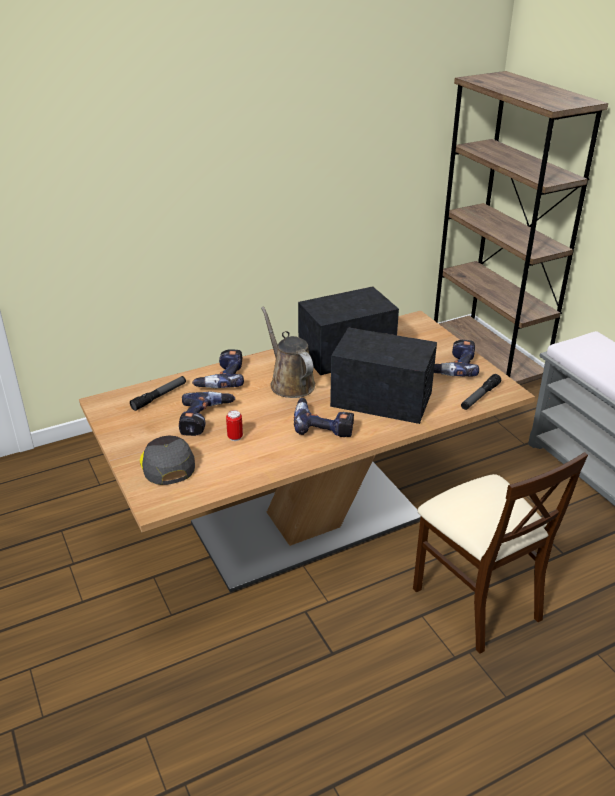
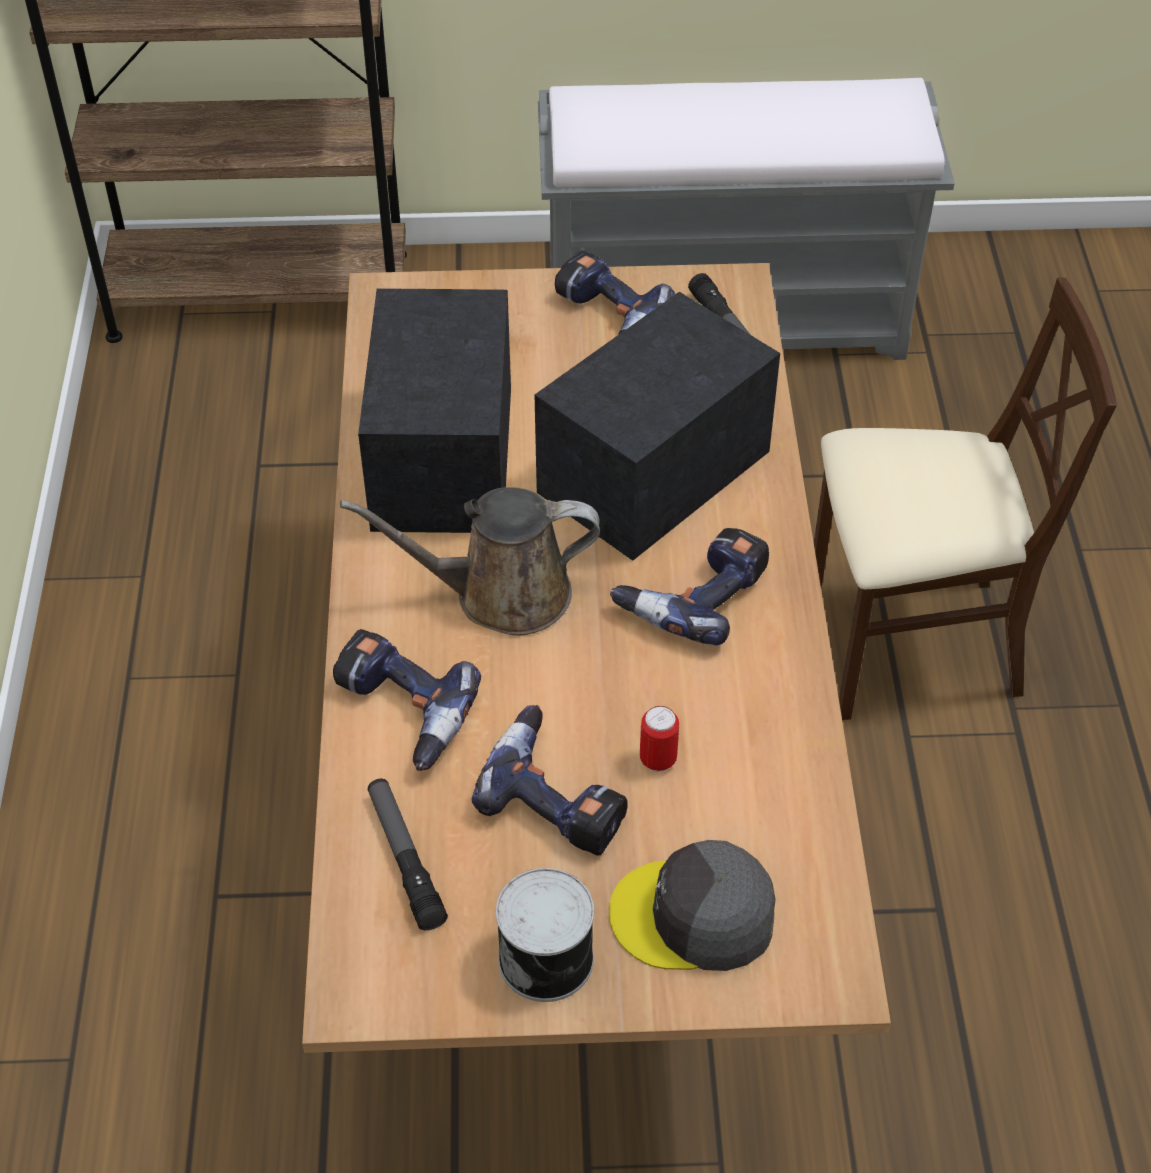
camera: 65 degrees left, 15 degrees up
none -> can [496,868,594,1002]

